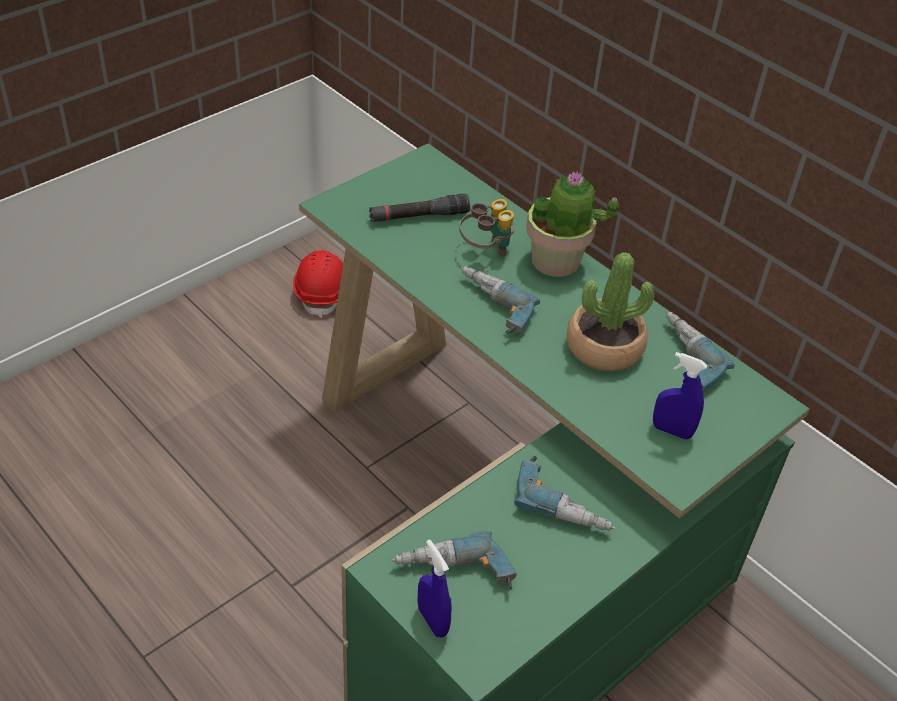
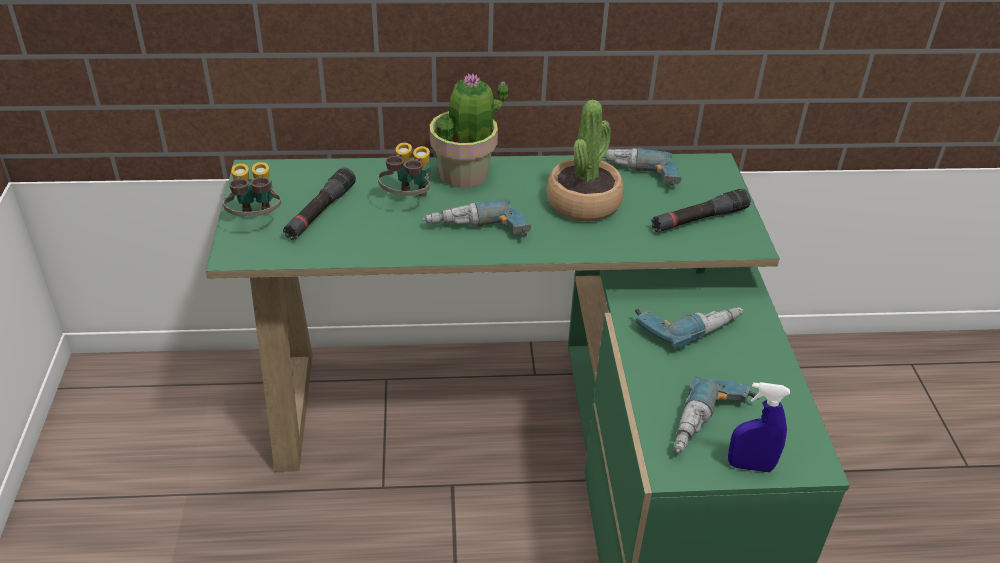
camera: 50 degrees left, 5 degrees down
red hard hat [293,250,343,318] -> none
blue spray bottle [653,352,707,440] -> black flashlight [651,189,751,232]
none -> binoculars [223,162,281,217]

